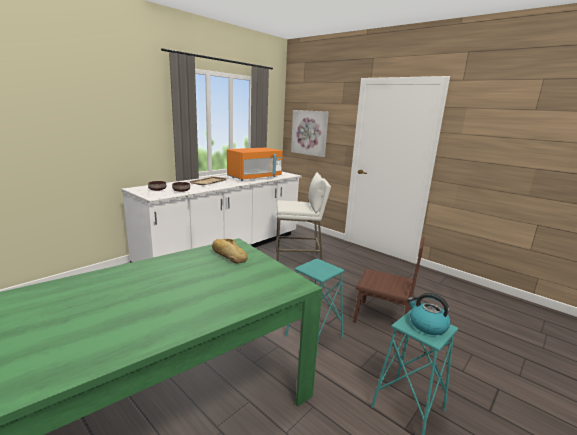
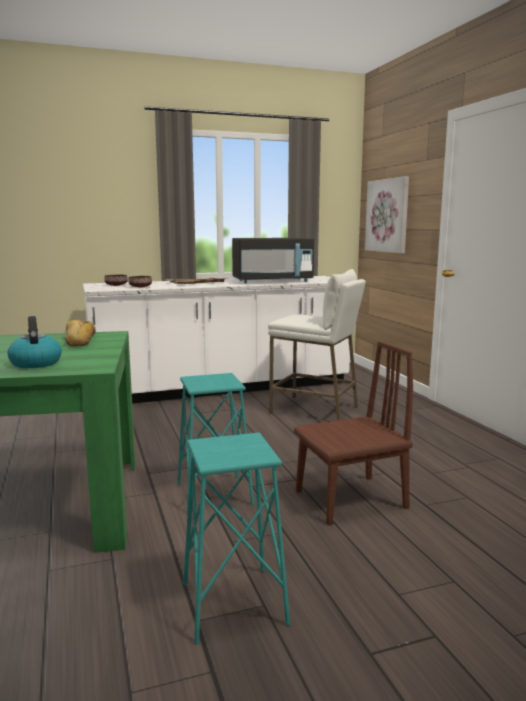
camera: 30 degrees right, 5 degrees down
orange microwave [227,148,283,181] -> black microwave [232,238,314,283]
brown chair [353,237,425,338] -> brown chair turned 75 degrees counterclockwise [294,341,413,526]
kettle [407,293,451,335] -> kettle moved to [7,316,62,368]

